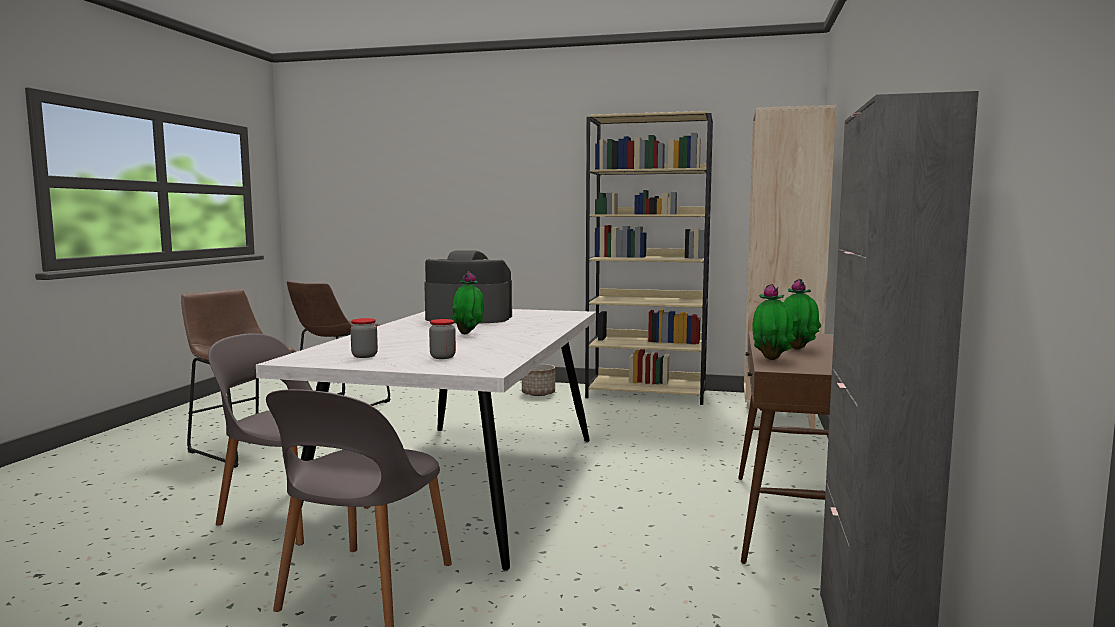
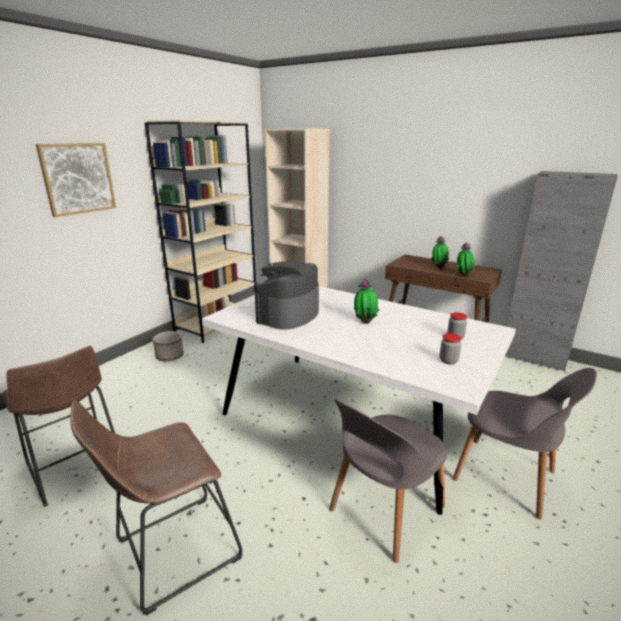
camera: 70 degrees left, 15 degrees up
none -> picture [36,143,116,217]

